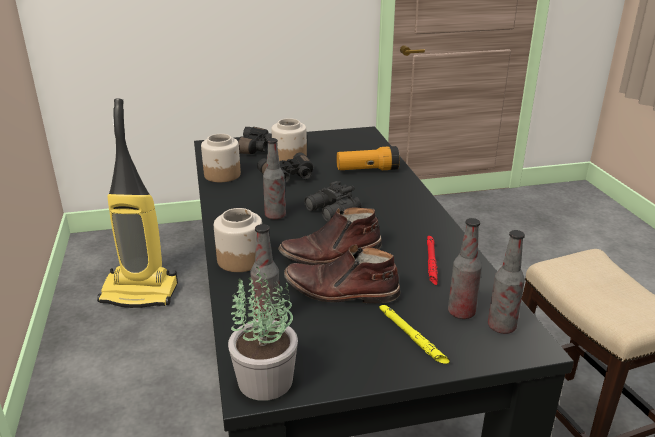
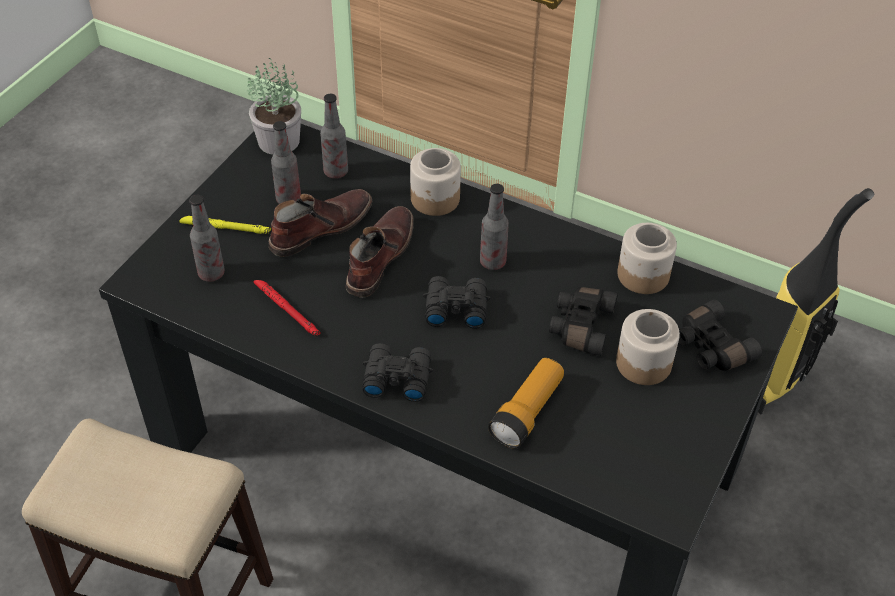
camera: 130 degrees right, 20 degrees up
bottle [488,230,525,334] -> bottle moved to [271,121,301,204]
none -> black binoculars [363,343,433,402]

